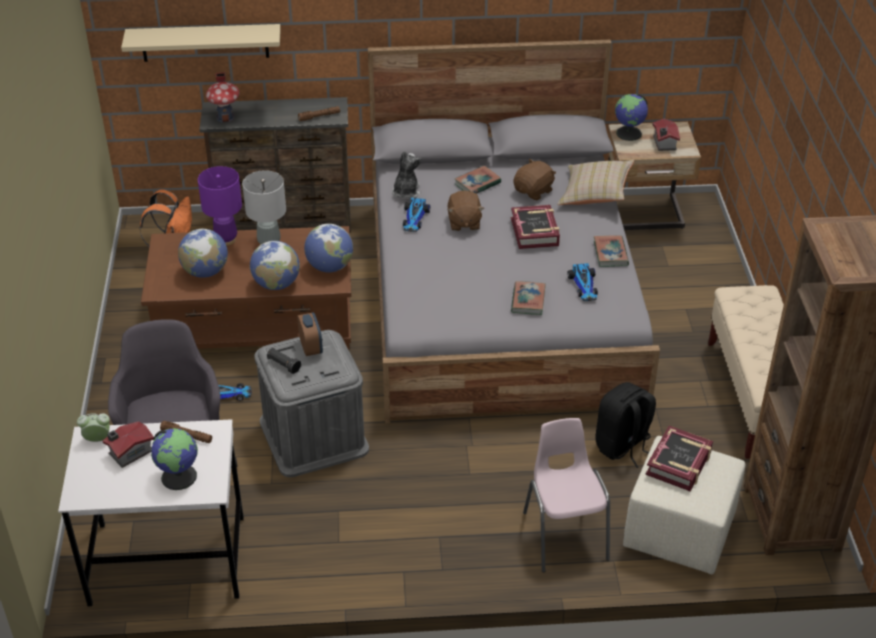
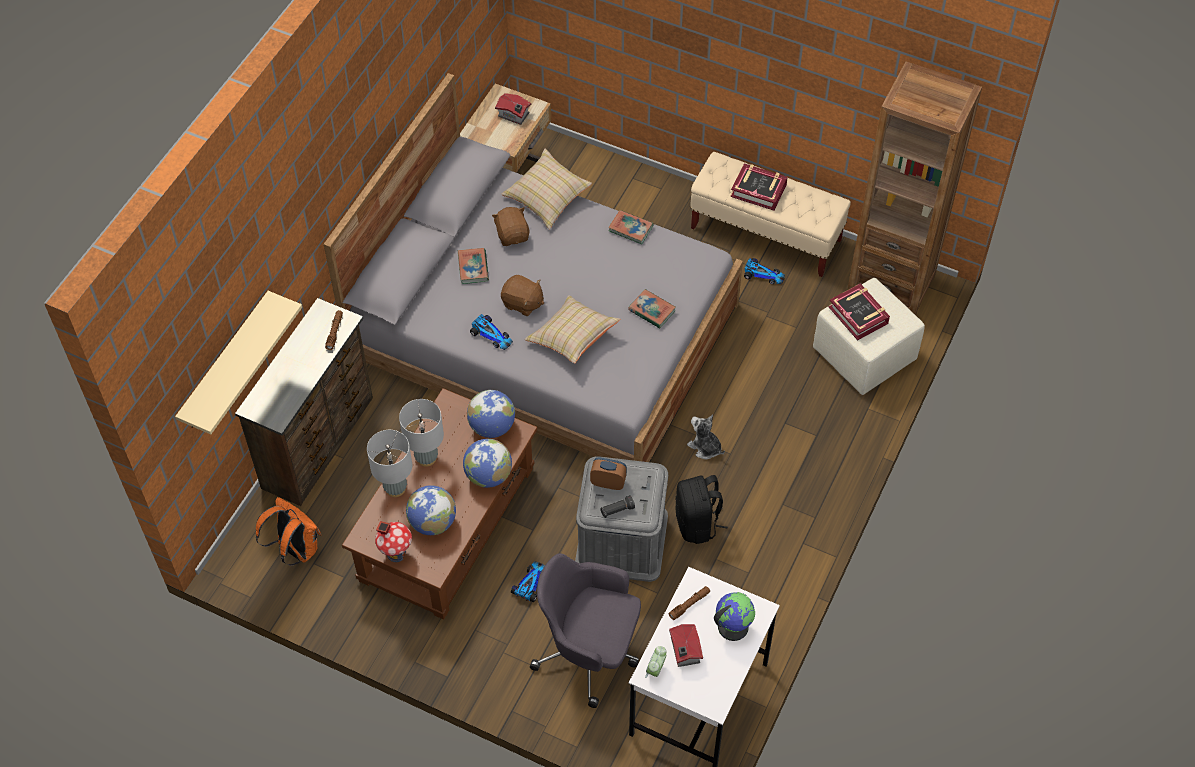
camera: 60 degrees left, 15 degrees up
purple table lamp [198,166,242,246] -> grey table lamp [367,430,412,497]
toy house [206,72,239,122] -> toy house moved to [375,521,412,562]
plush toy [392,151,422,199] -> plush toy moved to [687,414,725,459]
book [511,205,560,249] -> book moved to [731,163,788,211]
pink chair [523,418,610,572] -> none
toy car [567,263,598,301] -> toy car moved to [744,258,785,284]
black backpack [595,382,656,468] -> black backpack moved to [675,475,728,544]
globe [615,94,648,141] -> none
none -> beige pillow [524,295,620,364]

